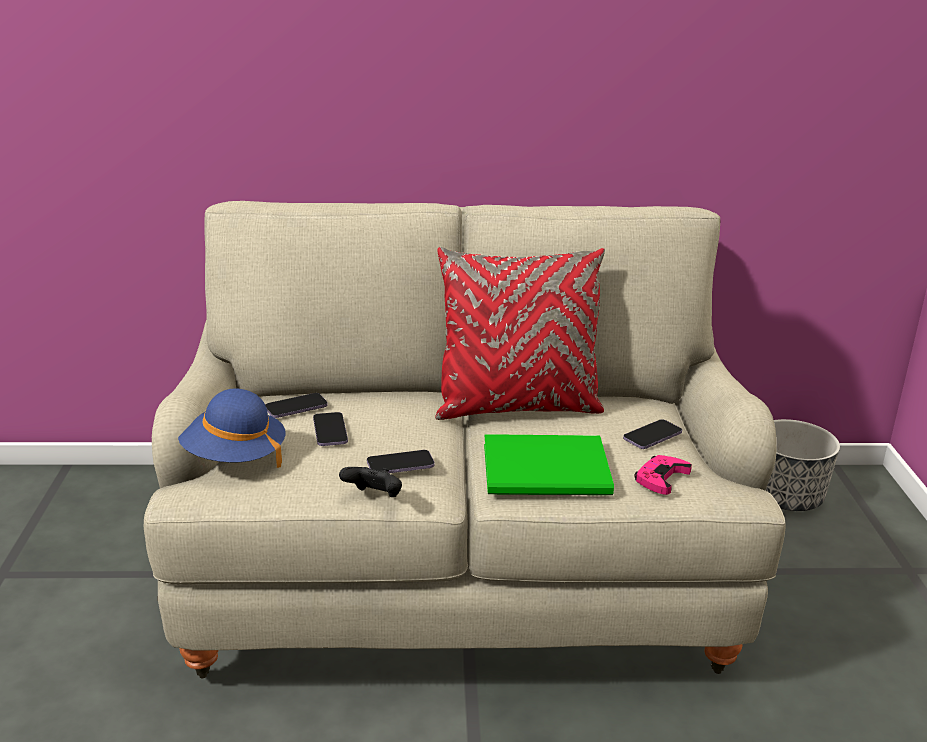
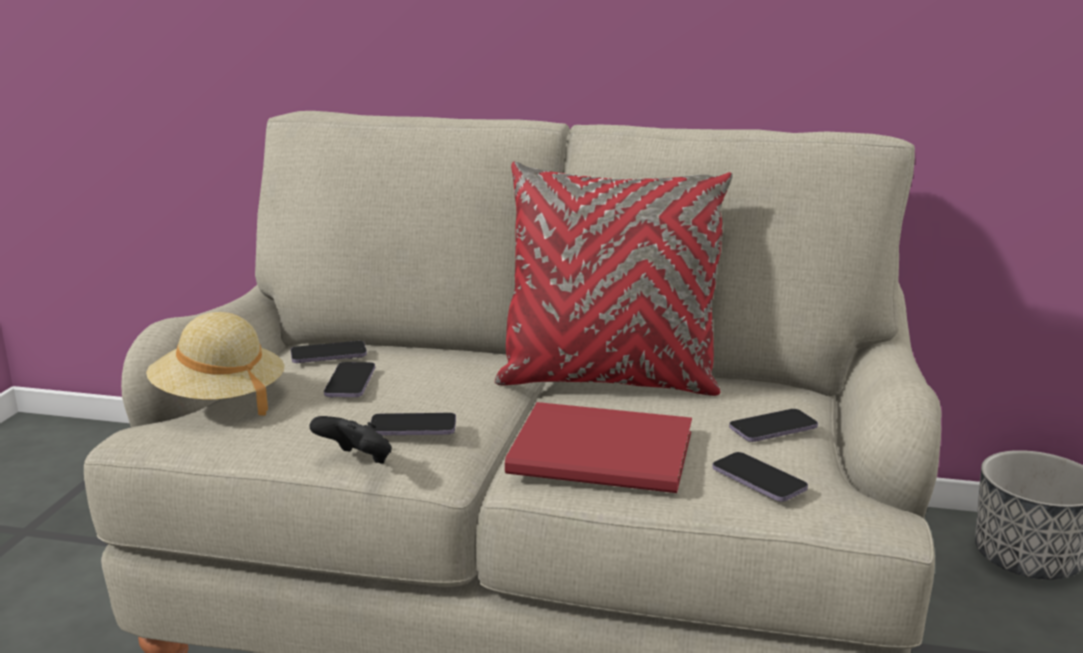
camera: 15 degrees right, 5 degrees down
blue hat [178,389,286,468] -> beige hat [146,312,285,415]
green book [484,434,614,495] -> red book [505,402,692,493]
pink game controller [634,455,692,495] -> phone [712,452,808,502]

